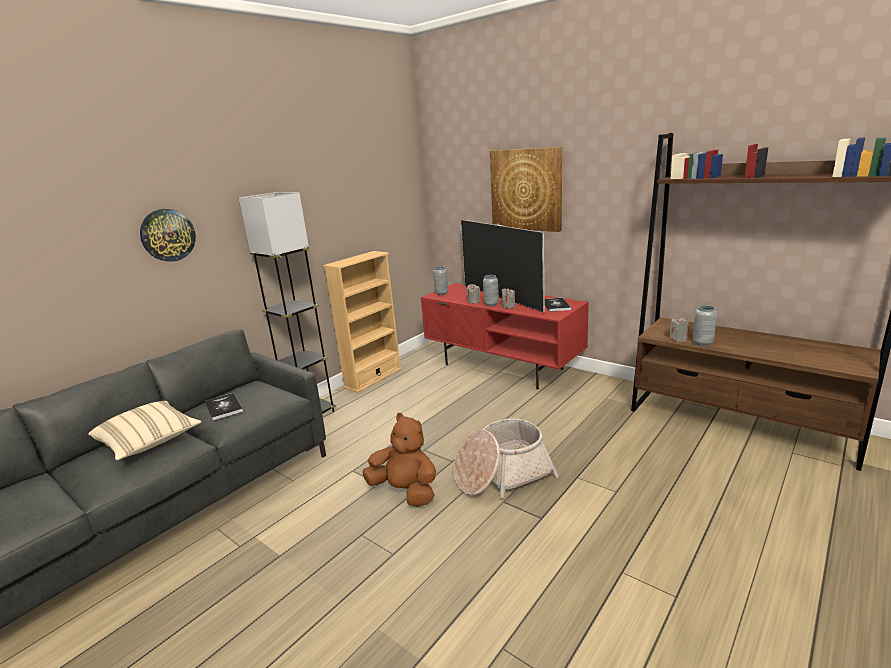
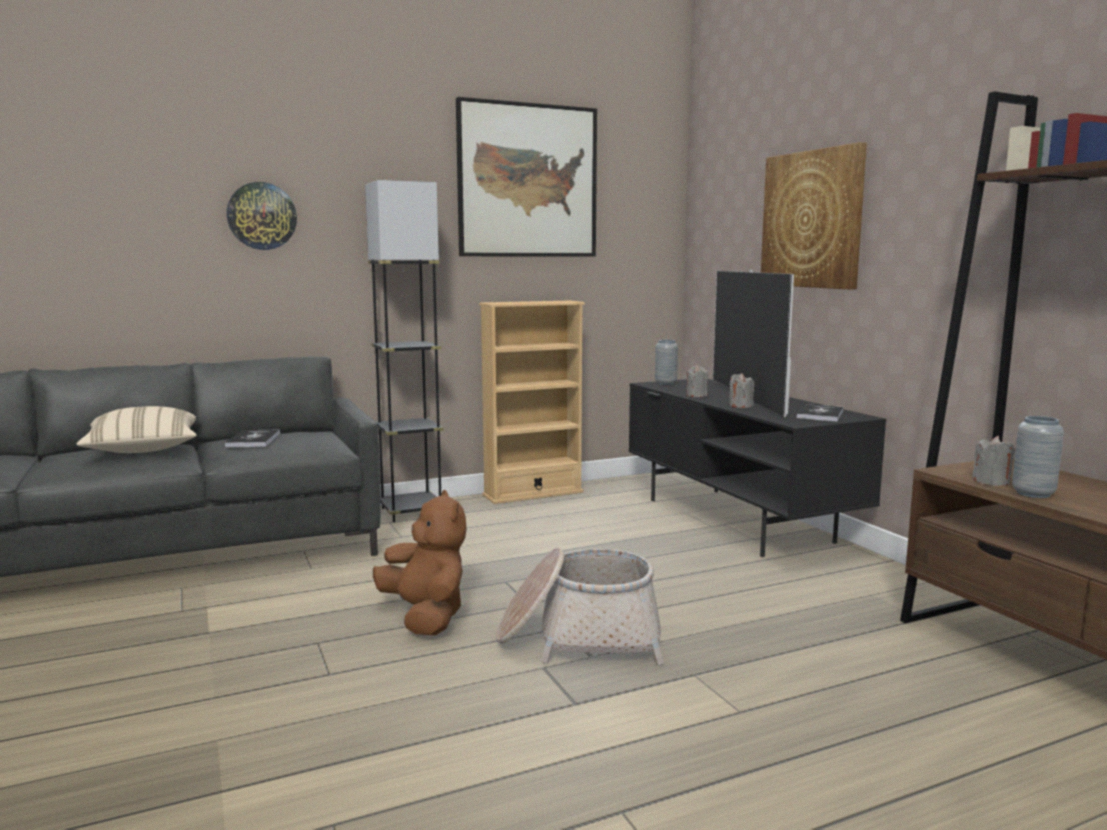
camera: 25 degrees right, 10 degrees down
red tv stand [420,283,589,389] -> black tv stand [629,379,886,557]
grey vase [483,275,499,306] -> none
none -> picture [456,97,597,257]

